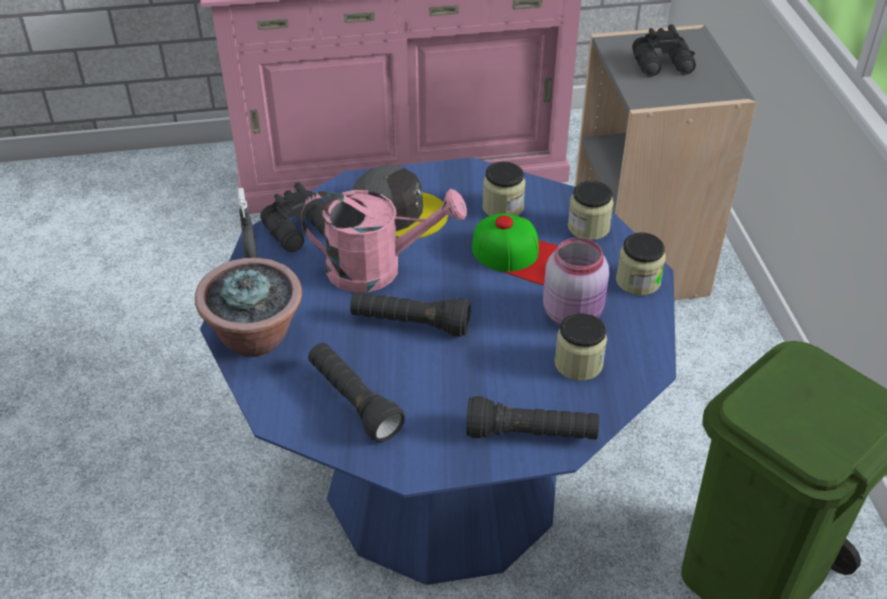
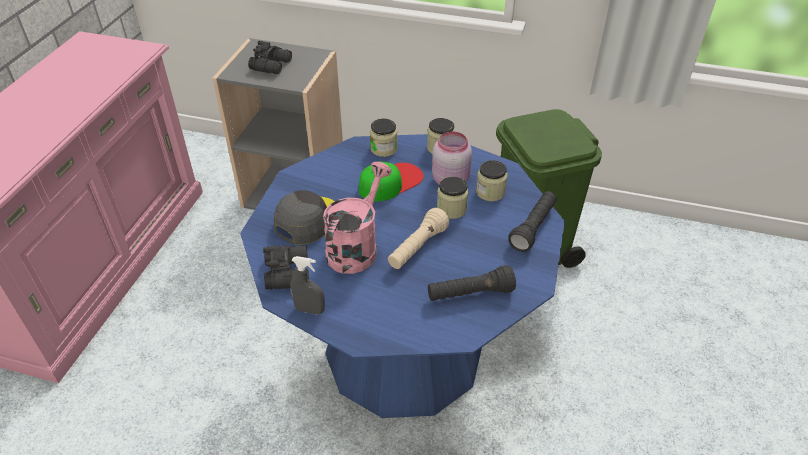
camera: 65 degrees left, 0 degrees up
potted plant [195,258,302,357] -> none
black flashlight [350,292,471,337] -> beige flashlight [388,208,449,269]
jar [482,162,525,216] -> jar moved to [437,177,468,219]

